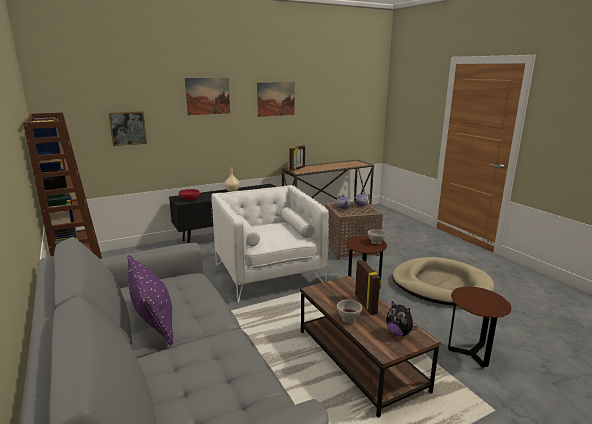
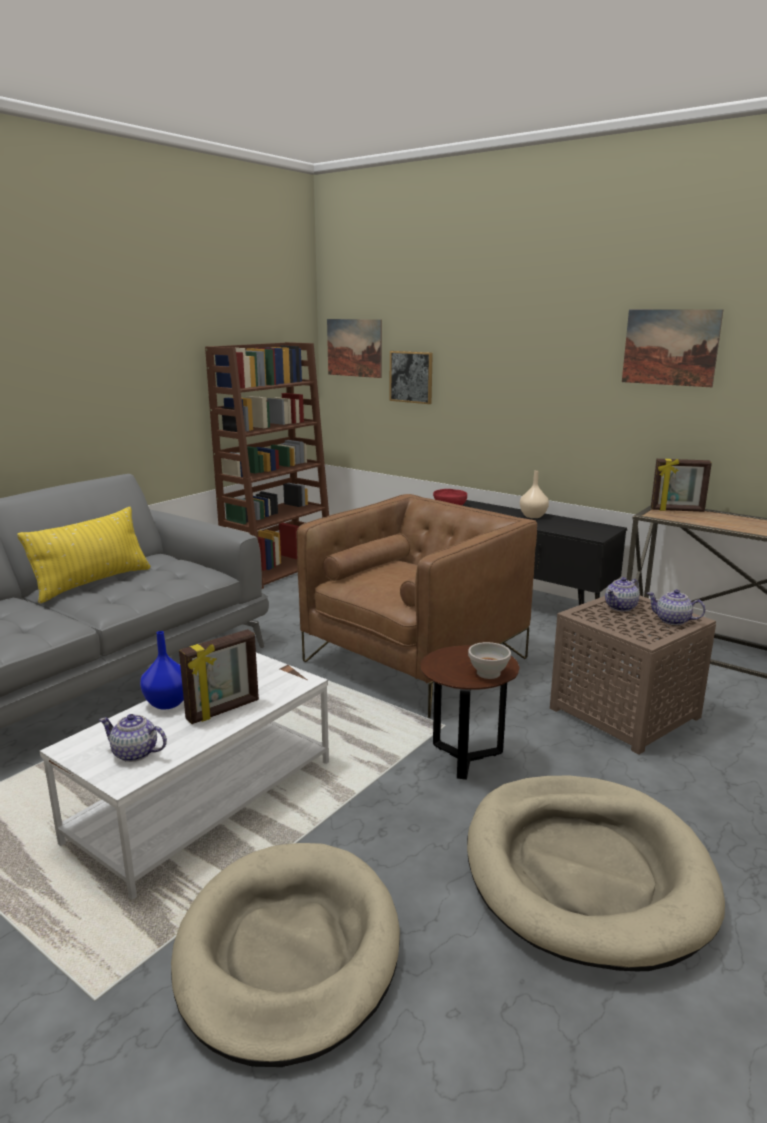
camera: 65 degrees right, 0 degrees up
purple pillow [128,255,173,345] -> yellow pillow [17,507,151,603]
picture [185,78,230,115] -> picture moved to [327,319,382,378]
white armchair [211,185,329,304] -> brown armchair [297,494,537,718]
brown coffee table [300,276,441,418] -> white coffee table [40,653,329,900]
white bowl [337,300,362,323] -> blue vase [140,631,184,710]
plush toy [386,301,418,336] -> teapot [99,714,167,762]
brown side table [448,286,511,367] -> beige dog bed [171,843,400,1067]

